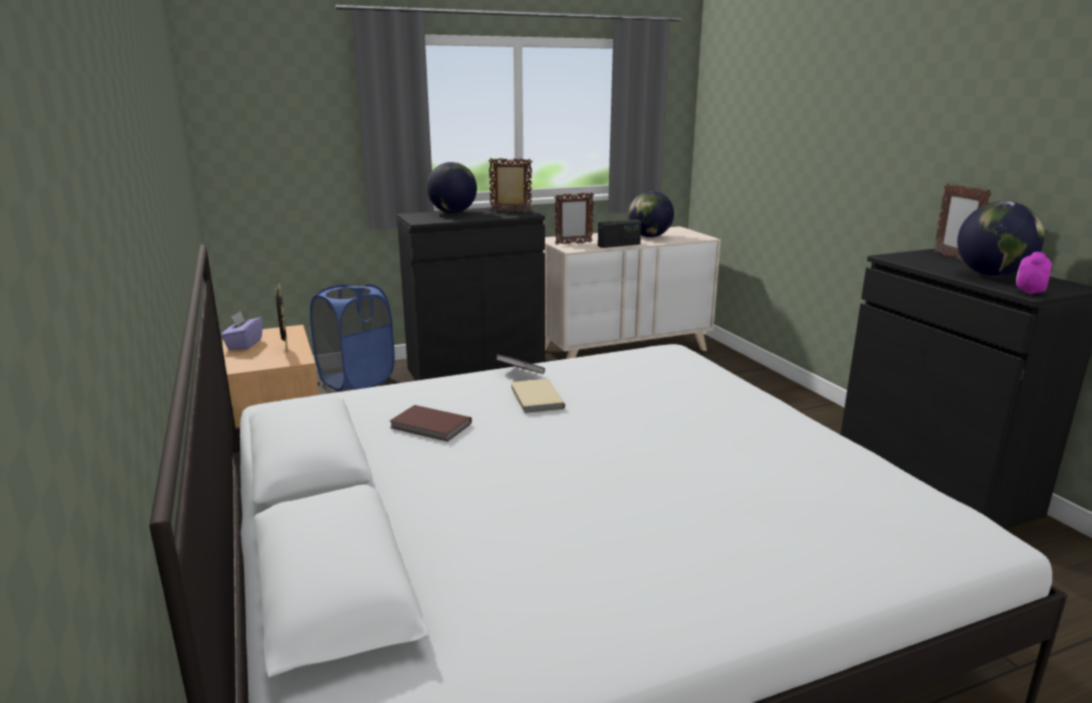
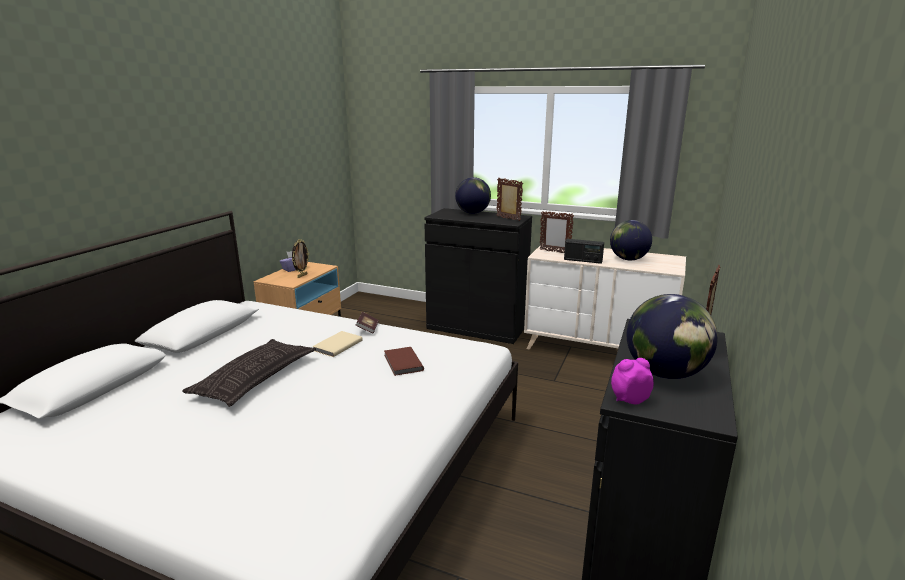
camera: 45 degrees right, 0 degrees up
blue laundry basket [310,284,395,391] -> none
brown book [390,405,472,442] -> brown book moved to [384,347,424,376]
none -> pillow [182,339,316,407]

